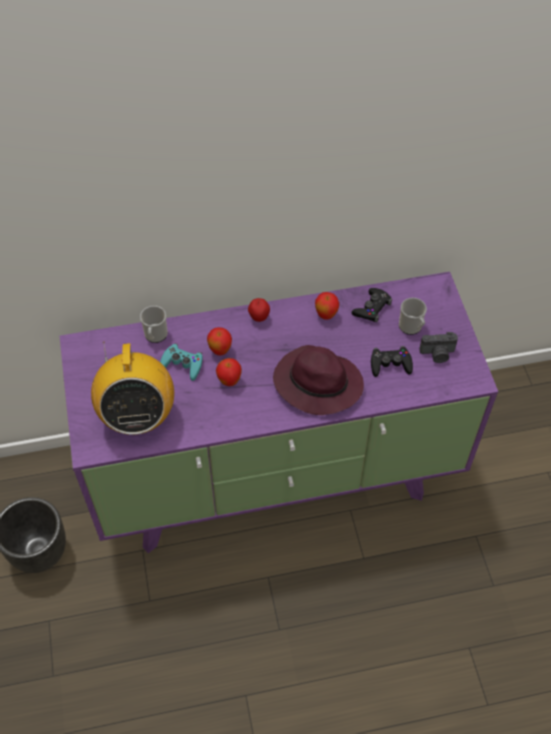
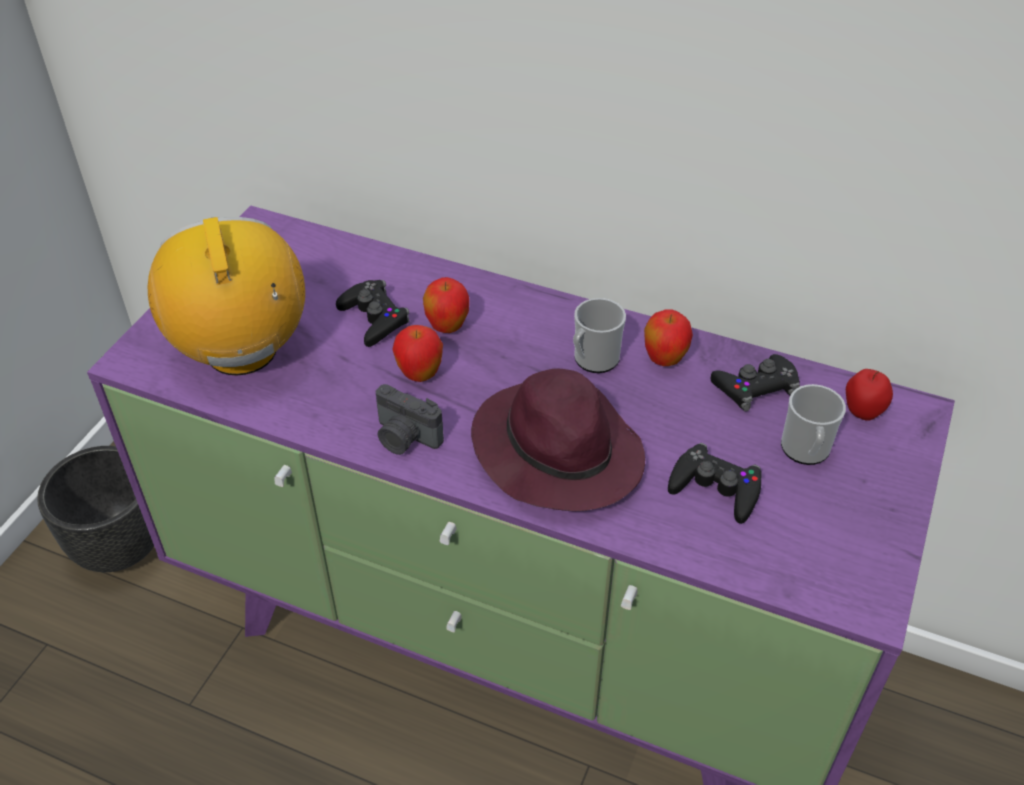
camera: 35 degrees right, 10 degrees down
radio [91,342,174,435] -> radio turned 135 degrees clockwise [148,217,305,375]
mug [140,306,168,343] -> mug moved to [573,298,626,373]
turquoise game controller [160,343,203,381] -> black game controller [336,280,410,347]
apple [248,298,270,322] -> apple moved to [846,369,893,421]
camera [419,332,458,363] -> camera moved to [376,384,444,455]

